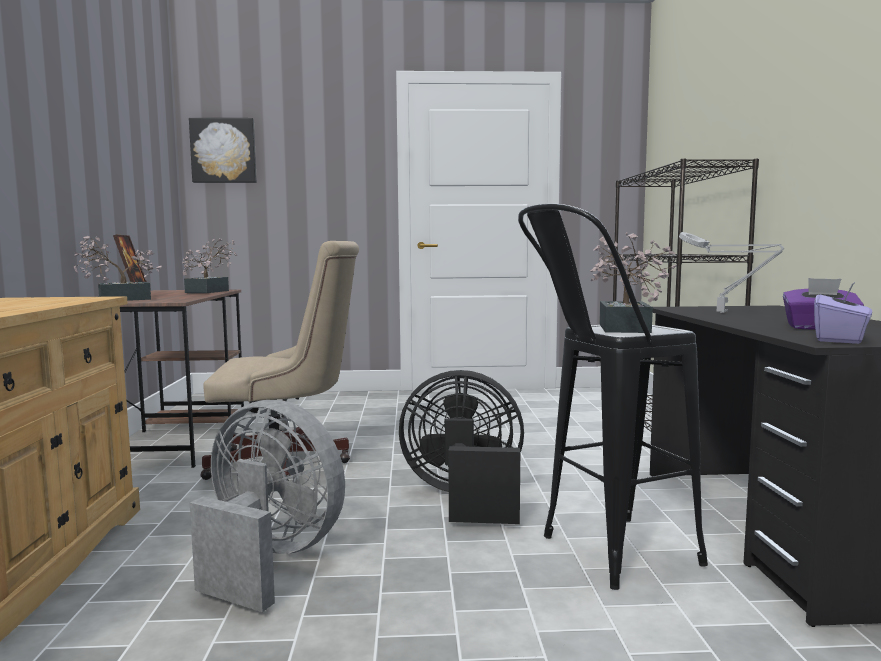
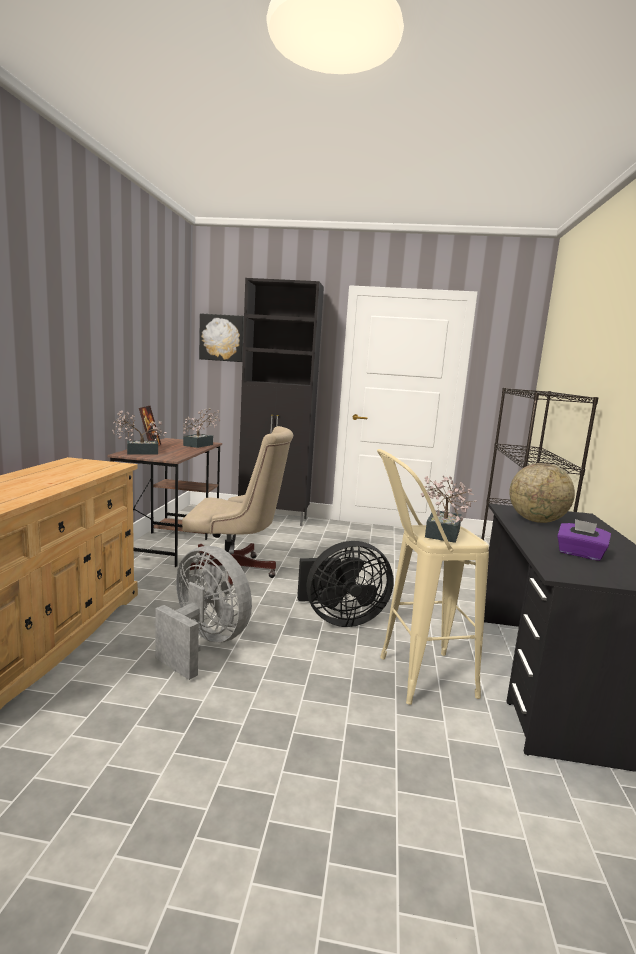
camera: 10 degrees right, 5 degrees up
black fan [399,370,524,524] -> black fan turned 150 degrees clockwise [297,541,394,627]
black stool [518,204,708,590] -> beige stool [377,449,489,705]
grey table lamp [679,232,784,313] -> globe [509,463,575,523]
purple tissue box [814,282,872,344] -> none
none -> black cabinet [238,278,324,526]

